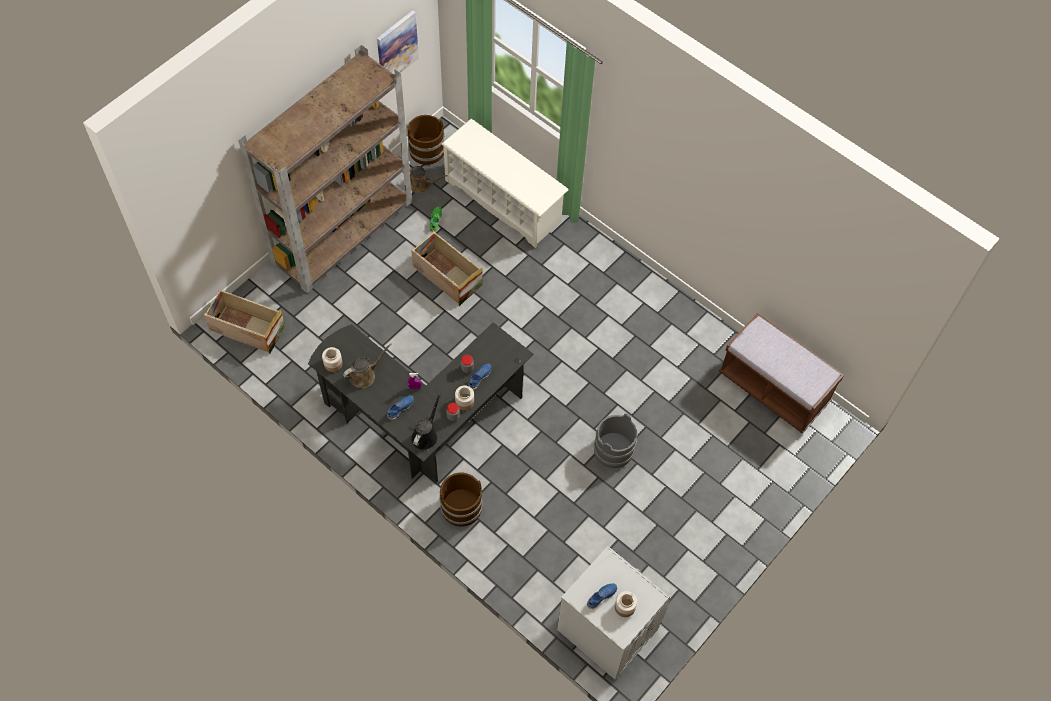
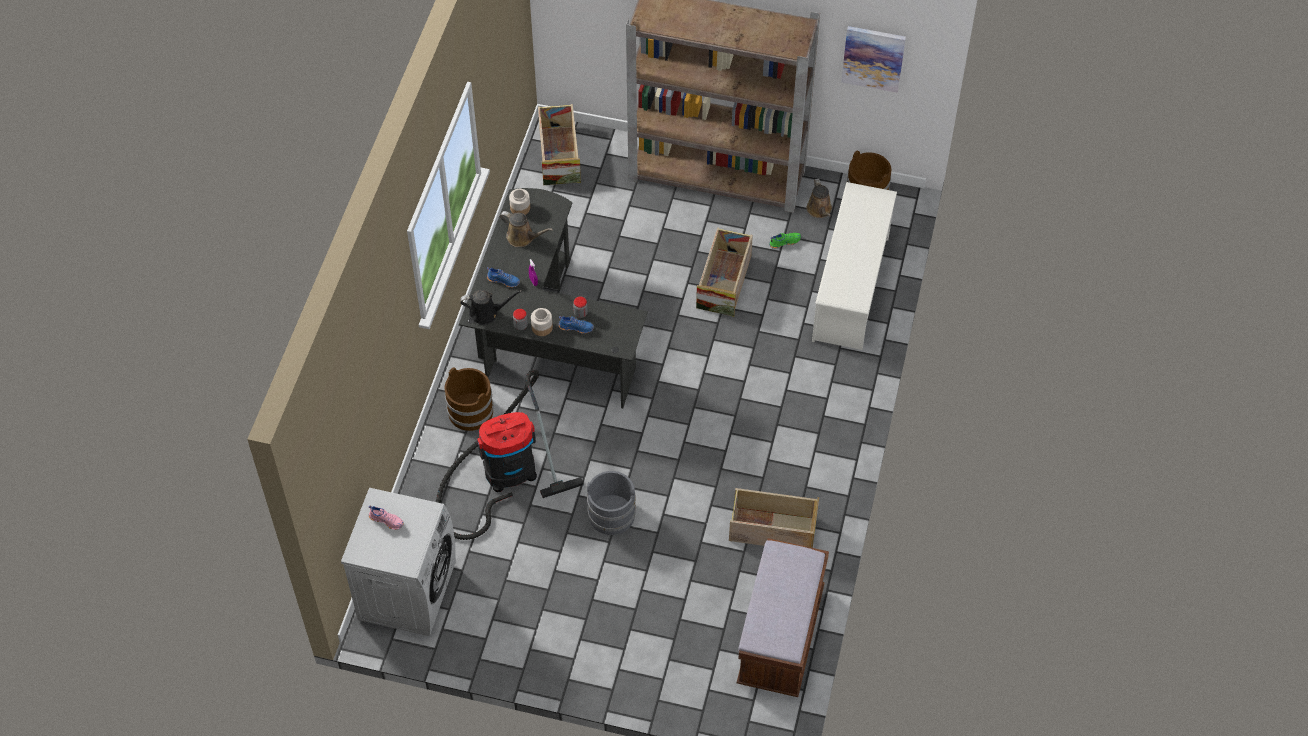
camera: 65 degrees right, 5 degrees down
blue shoe [587,583,617,609] -> pink shoe [369,506,404,530]
jar [615,591,637,617] -> none
none -> vacuum cleaner [436,370,584,540]
none -> crate [729,488,819,548]

